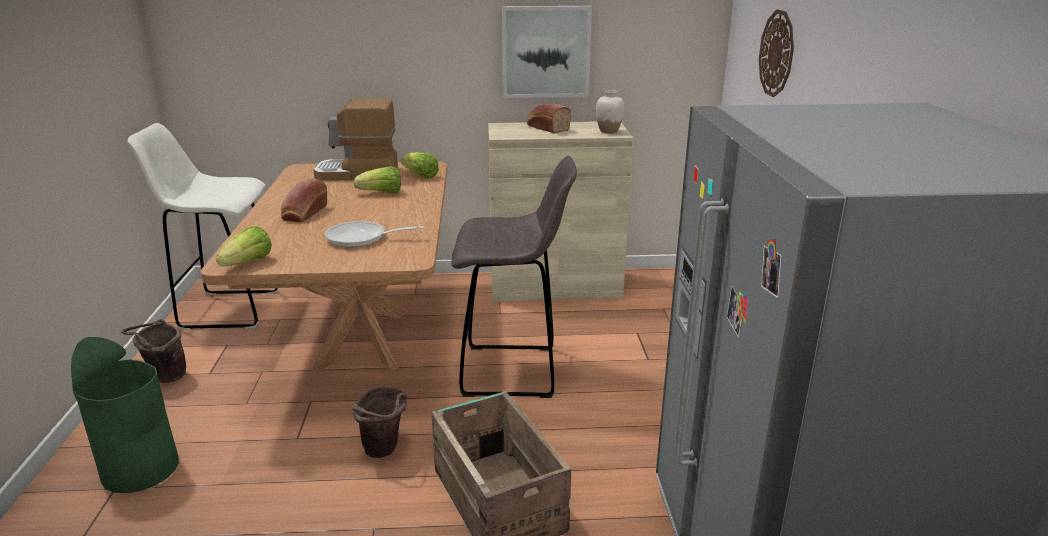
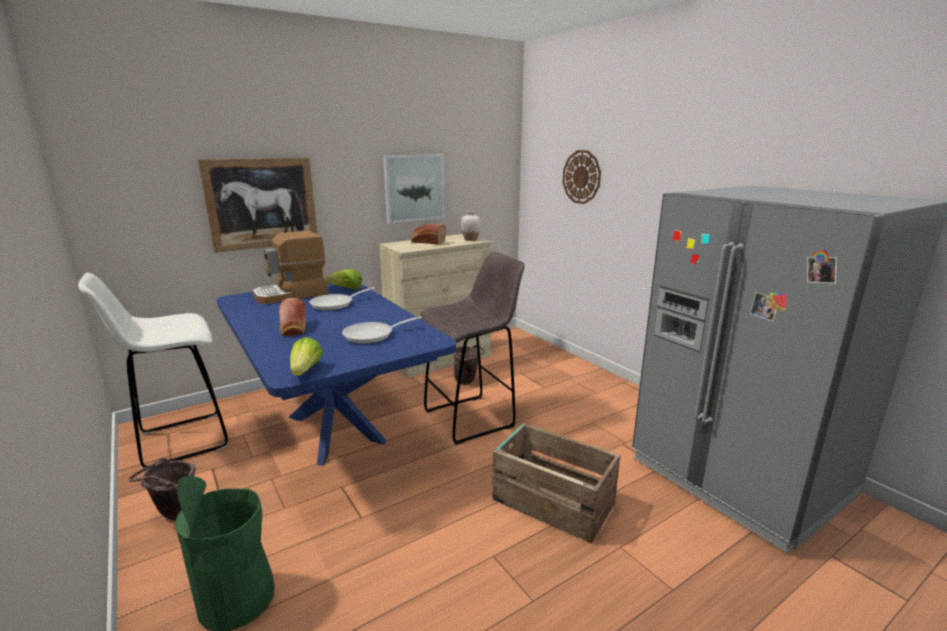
camera: 30 degrees left, 5 degrees down
brown dining table [201,162,447,374] -> blue dining table [217,282,456,466]
brown bucket [352,386,407,458] -> brown bucket moved to [454,344,485,385]
lettuce [354,166,401,193] -> frying pan [309,287,375,311]
none -> picture [198,157,317,253]

